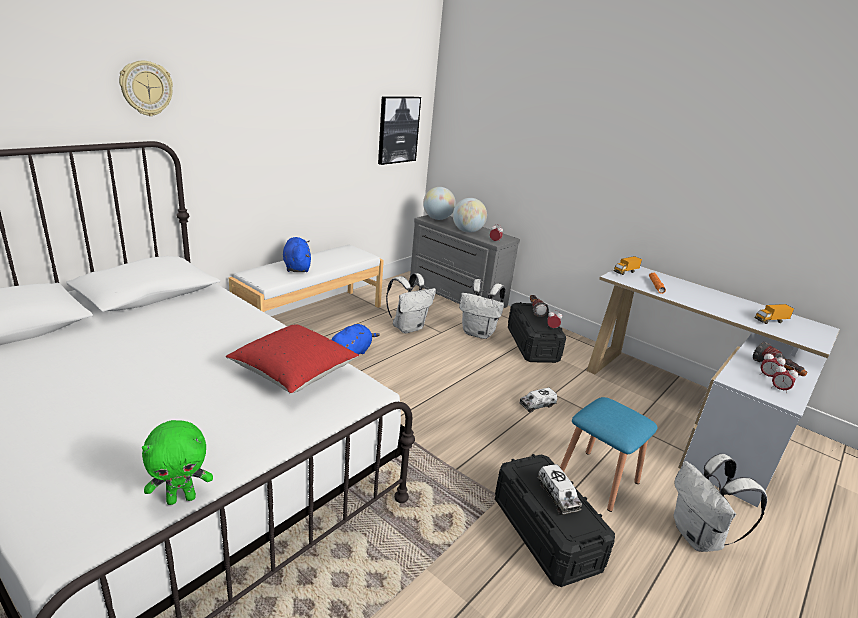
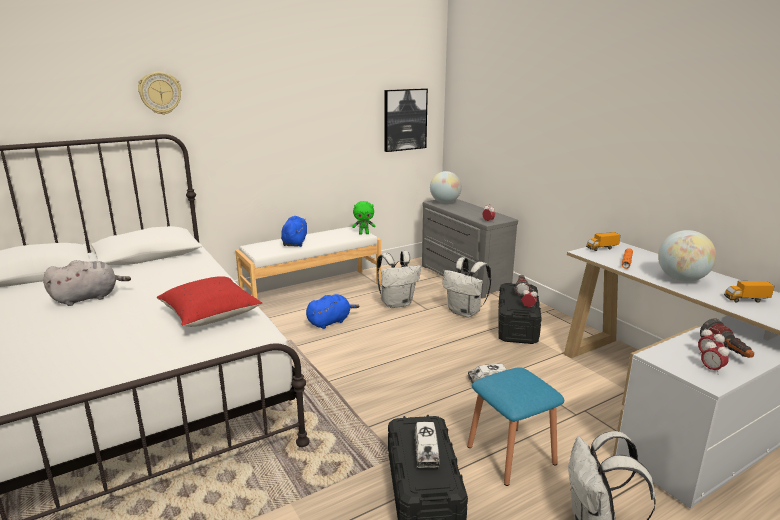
camera: 20 degrees right, 5 degrees down
green plush toy [142,420,213,505] -> green plush toy moved to [352,201,376,235]
globe [453,198,487,233] -> globe moved to [658,230,716,282]
none -> grey plush toy [43,260,131,306]

